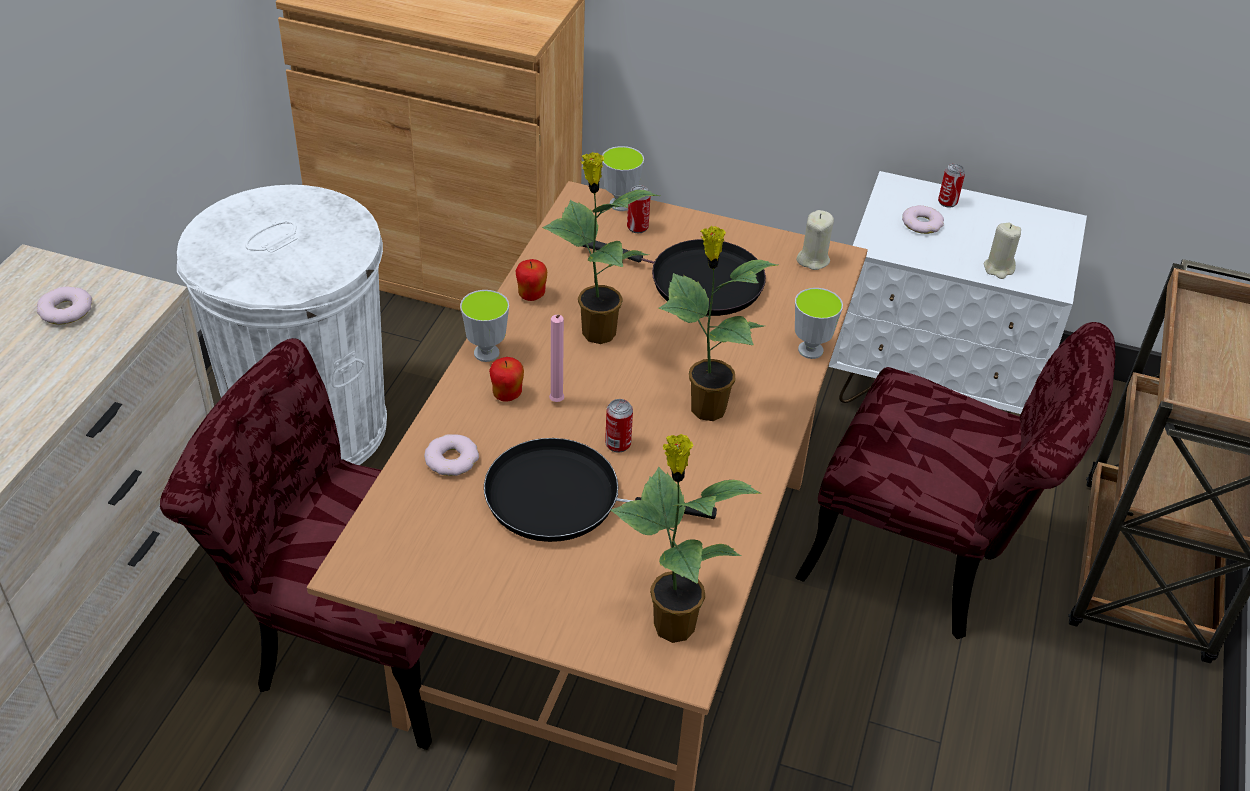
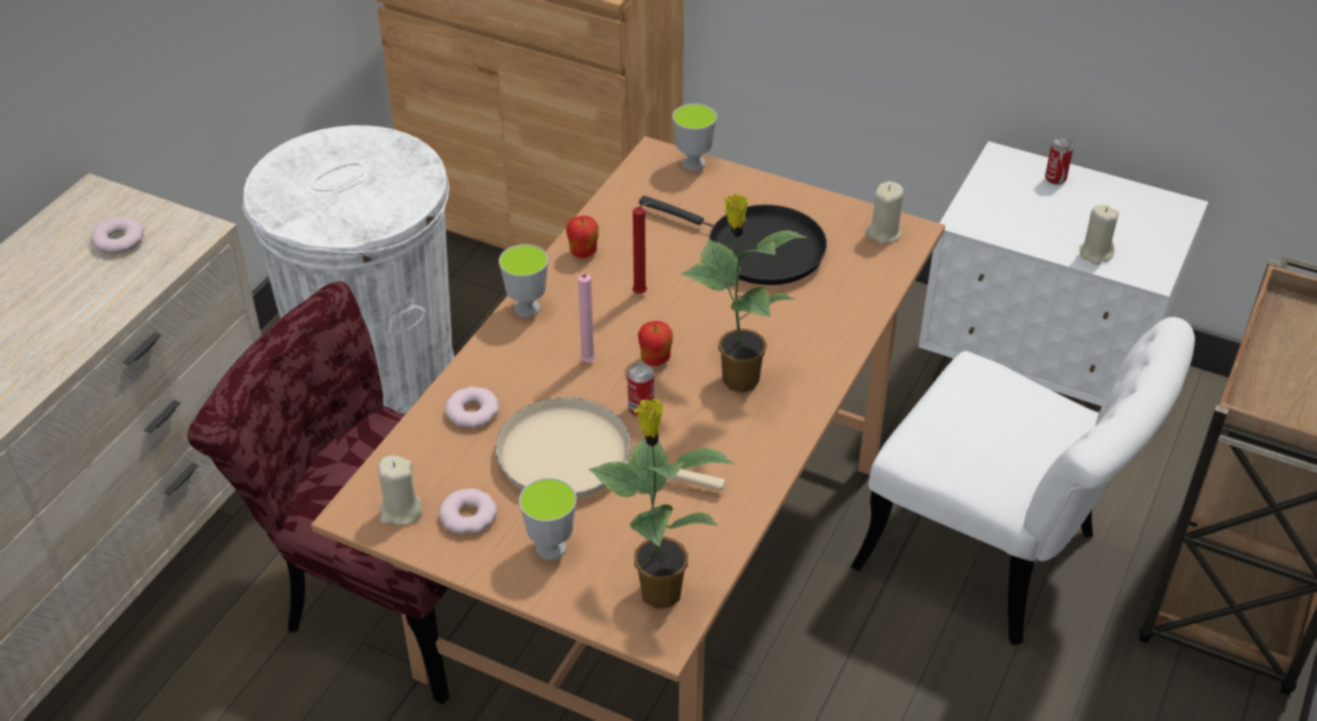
camera: 10 degrees right, 0 degrees up
black frying pan [484,438,717,542] -> beige frying pan [495,397,725,499]
apple [489,357,524,402] -> apple moved to [638,321,673,366]
potted plant [542,152,660,344] -> red candle [633,202,652,294]
can [627,185,651,233] -> none
cup [795,288,843,359] -> cup moved to [519,478,577,560]
red chair [795,322,1115,639] -> white chair [851,317,1195,645]
donut [902,205,944,234] -> donut moved to [439,488,497,535]
none -> beige candle [378,455,422,526]

